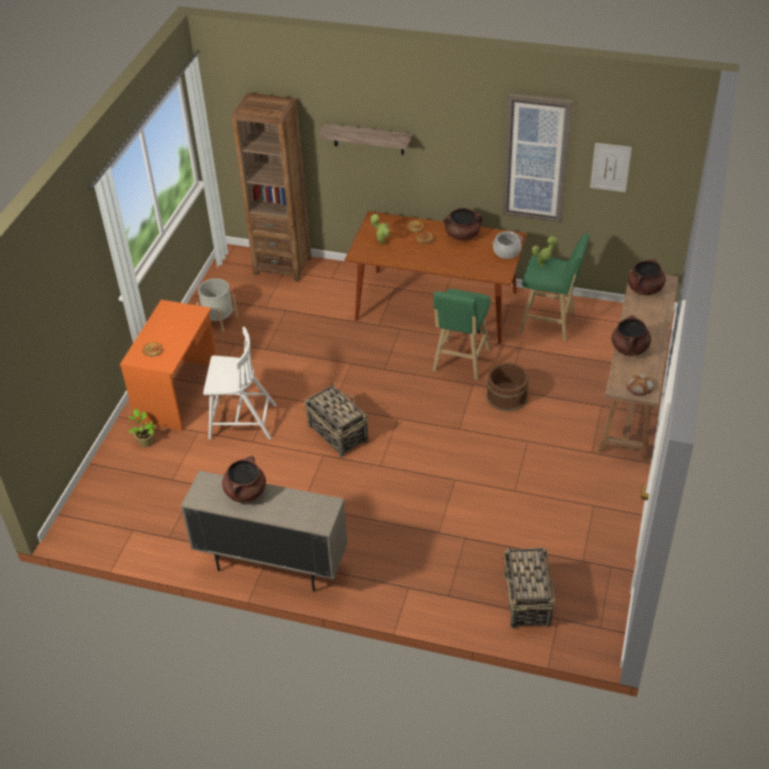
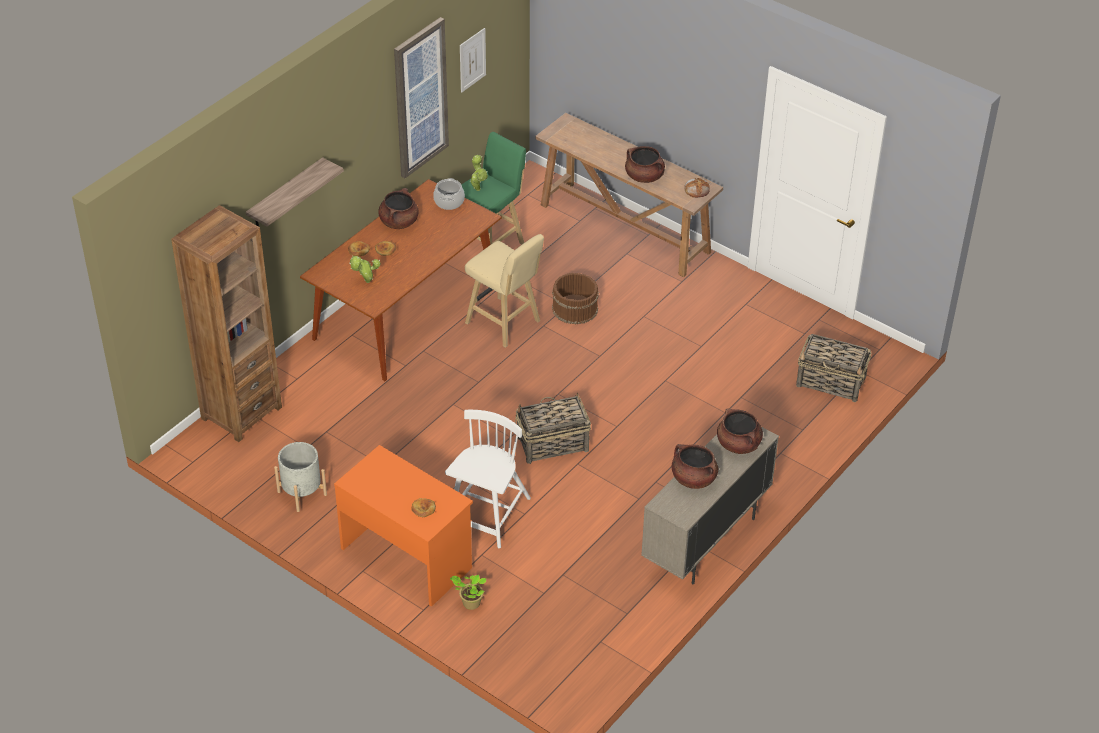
camera: 70 degrees left, 0 degrees up
green stool [432,289,491,380] -> beige stool [465,234,544,348]
brown cooking pot [628,259,666,295] -> brown cooking pot moved to [717,409,763,454]

